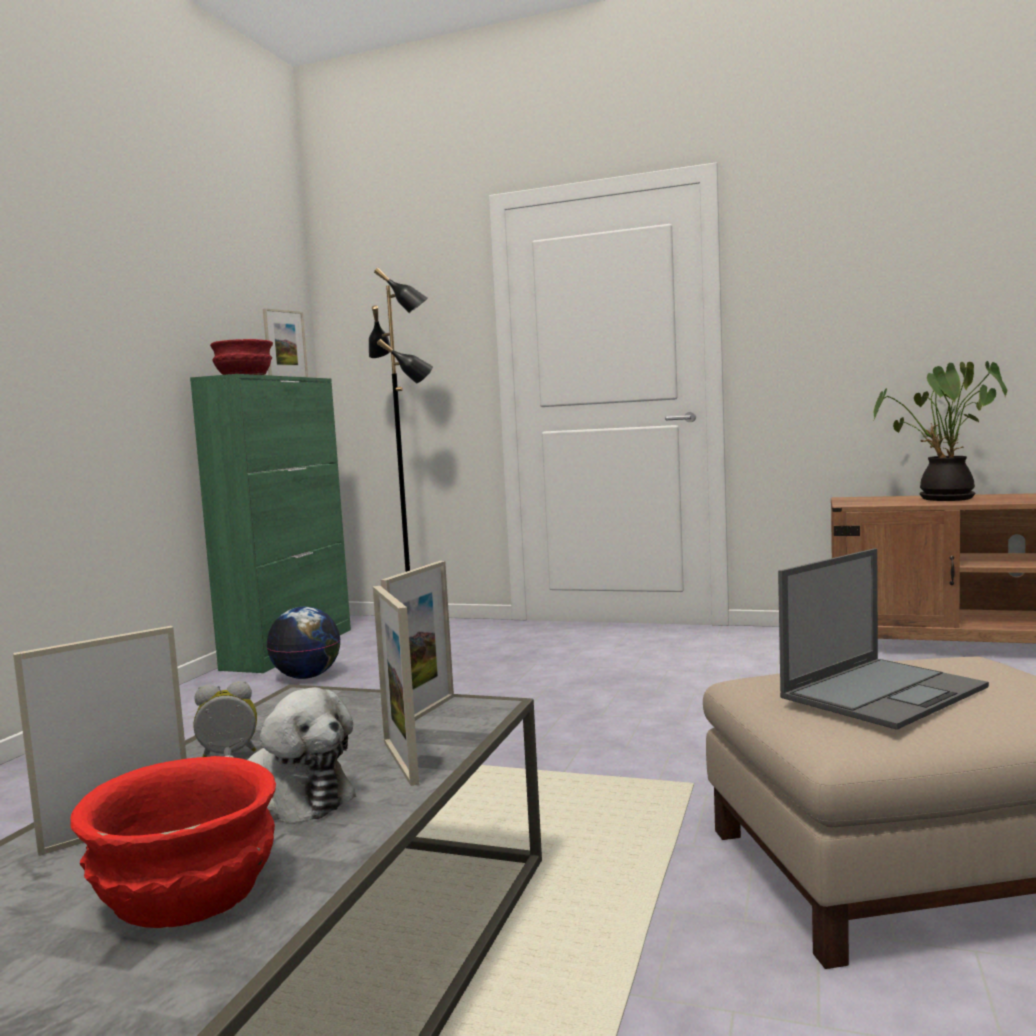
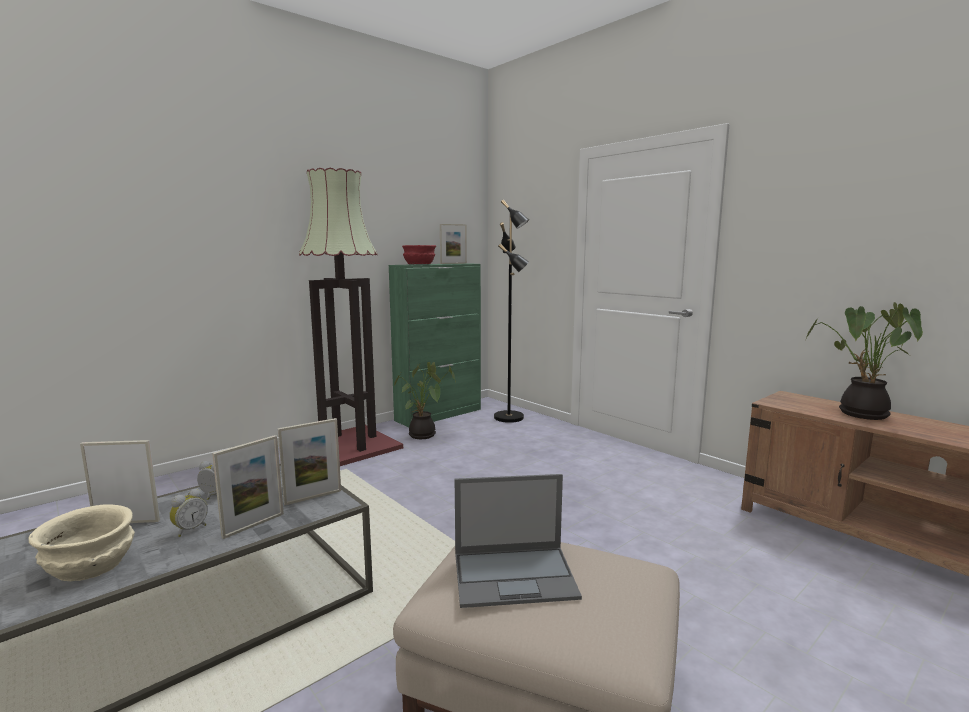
camera: 30 degrees right, 5 degrees up
red bowl [70,756,276,928] -> beige bowl [28,504,135,581]
plush toy [224,687,356,823] -> alarm clock [169,488,208,537]
globe [267,607,341,679] -> potted plant [394,362,456,439]
picture frame [373,586,419,786] -> picture frame turned 150 degrees counterclockwise [212,435,284,539]
none -> floor lamp [299,168,403,466]

